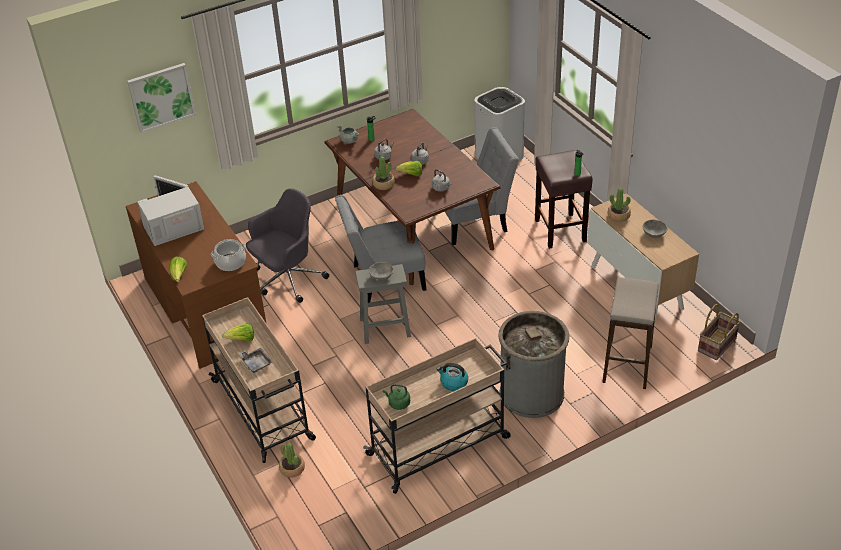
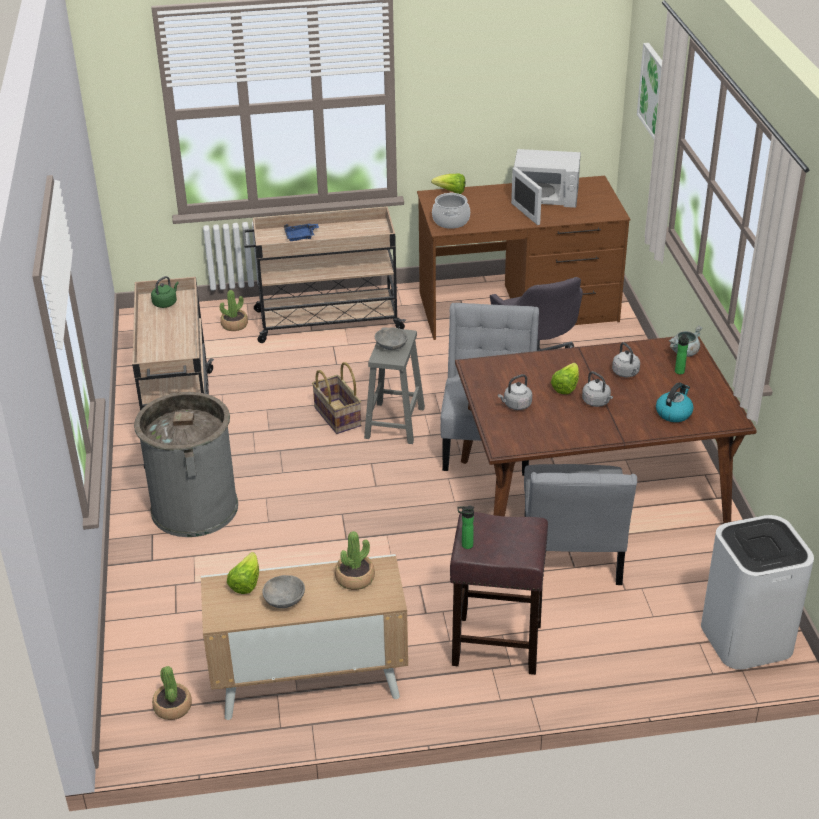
camera: 110 degrees right, 5 degrees down
white microwave [137,175,205,246] -> white microwave turned 105 degrees clockwise [511,149,581,225]
lettuce [222,323,254,341] -> lettuce moved to [227,552,259,594]
grey tray [239,348,272,373] -> blue tray [284,224,319,241]
potted plant [372,157,395,190] -> potted plant moved to [152,666,192,720]
kettle [436,363,468,391] -> kettle moved to [656,382,694,422]
stool [602,277,659,389] -> none
basket [698,304,741,360] -> basket moved to [312,362,361,434]

